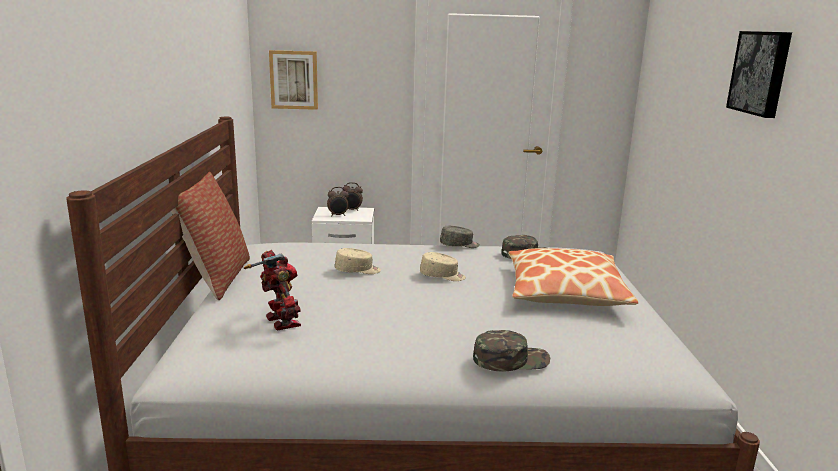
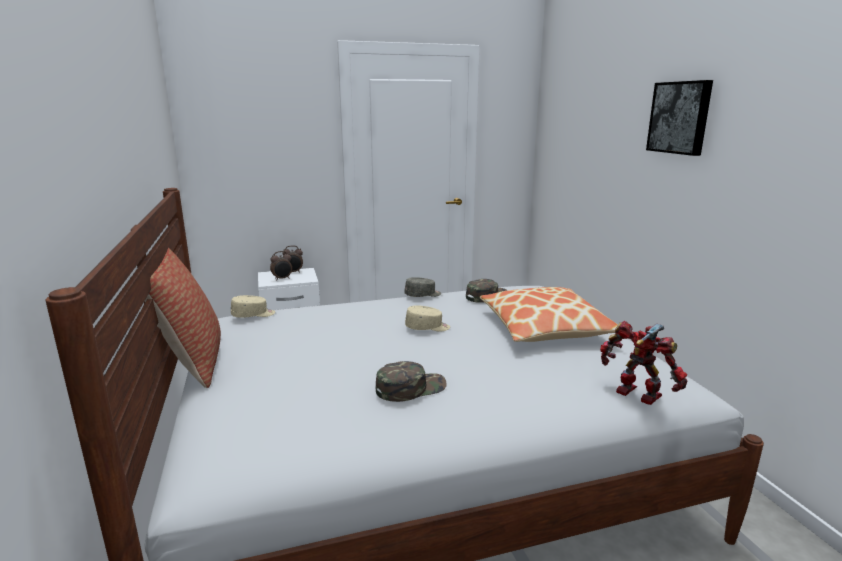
camera: 15 degrees left, 0 degrees up
toy robot [244,250,301,330] -> toy robot moved to [600,321,687,405]
picture [269,50,318,110] -> none
beige cap [335,248,381,274] -> beige cap moved to [231,295,275,318]
green cap [473,330,550,371] -> green cap moved to [376,361,447,402]

